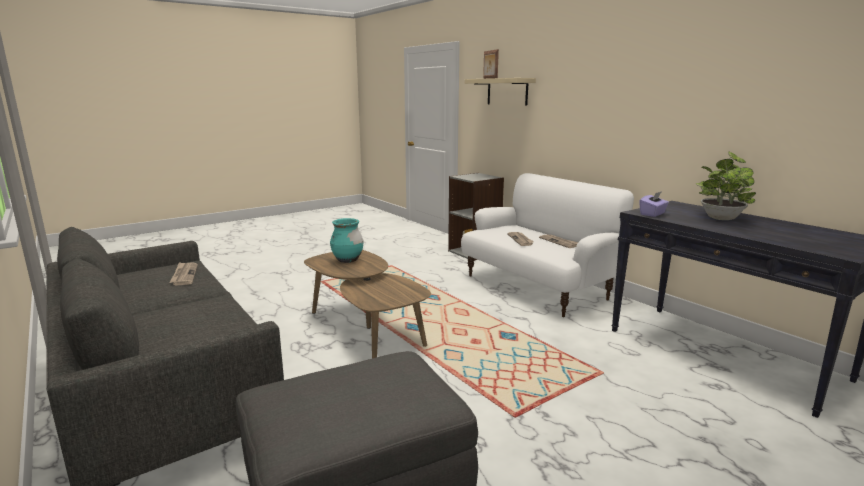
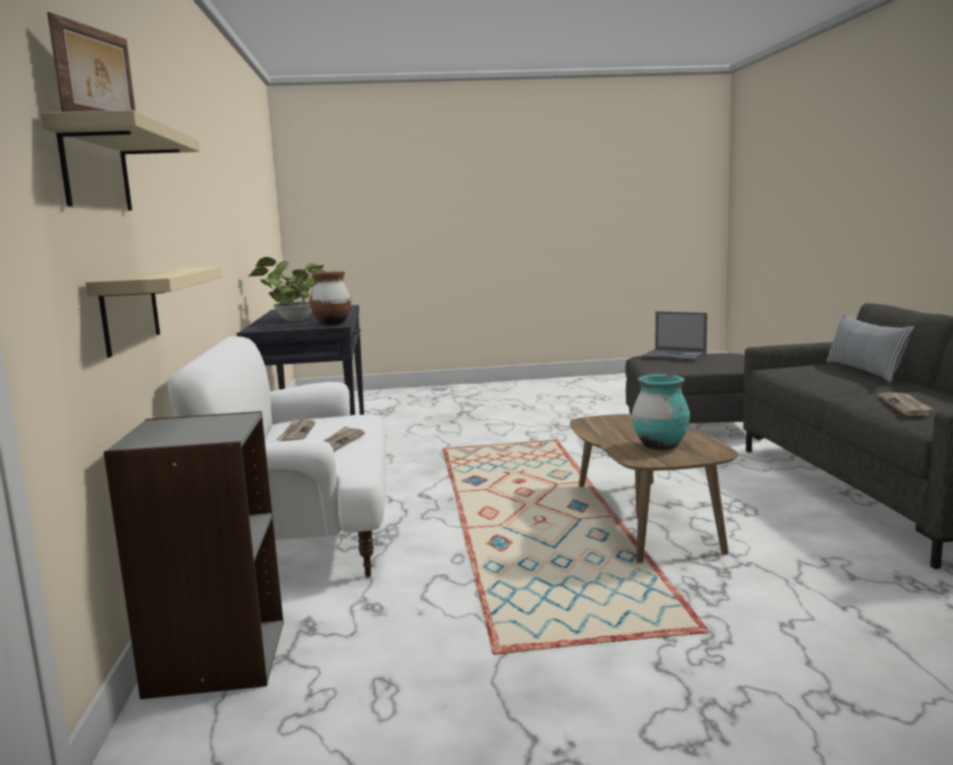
camera: 150 degrees left, 5 degrees down
purple tissue box [639,191,669,217] -> brown vase [309,271,351,325]
none -> beige shelf [85,266,222,358]
none -> laptop [641,311,707,360]
none -> pillow [826,313,914,383]

